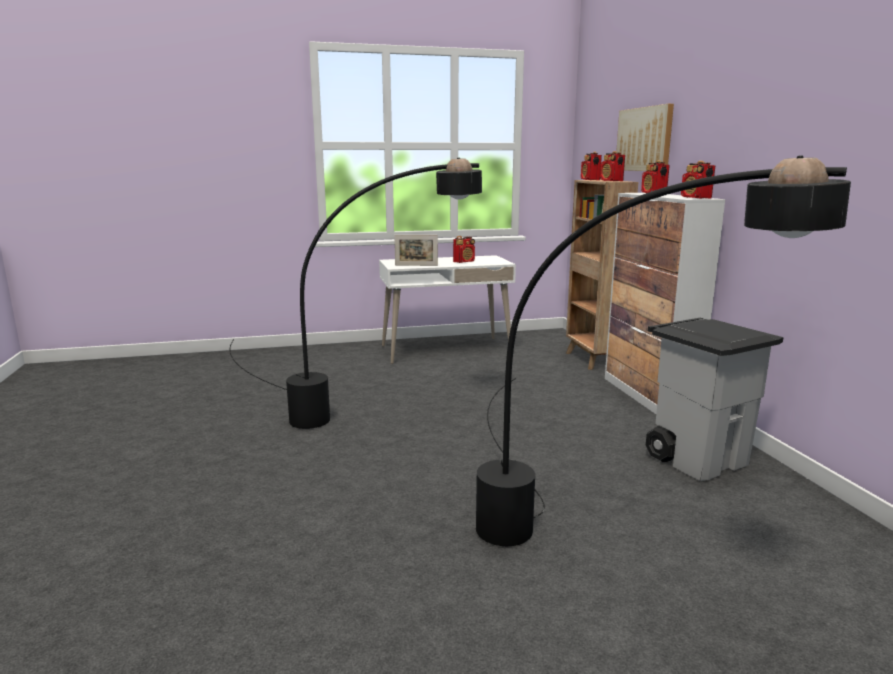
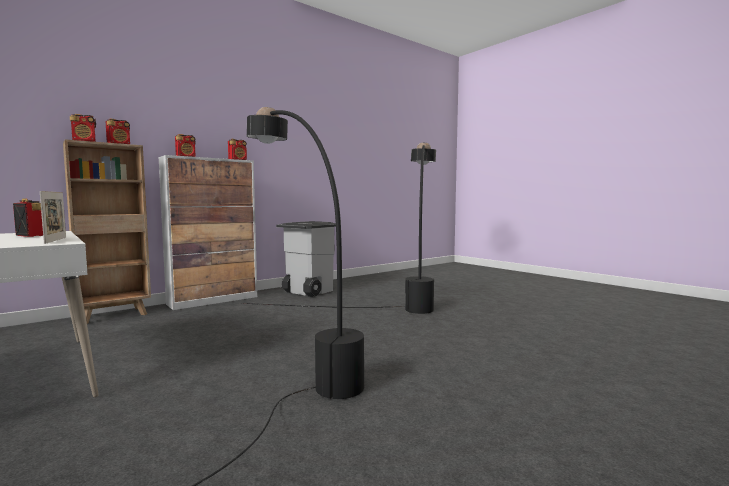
camera: 115 degrees left, 10 degrees down
picture [616,104,674,171] -> none

